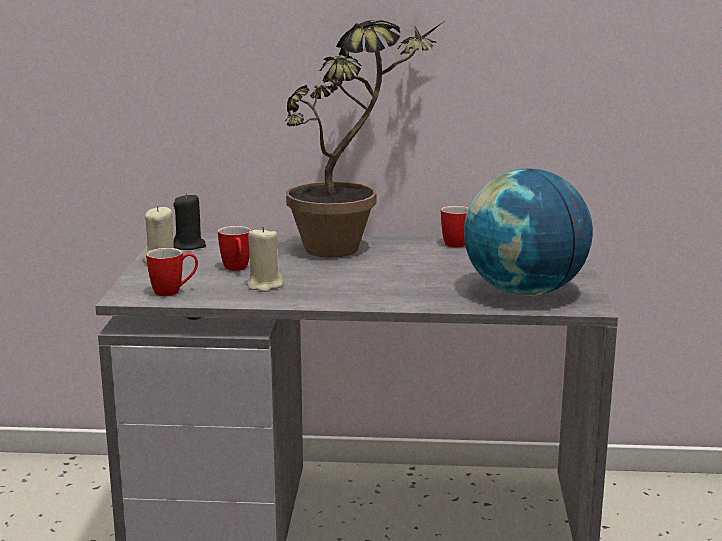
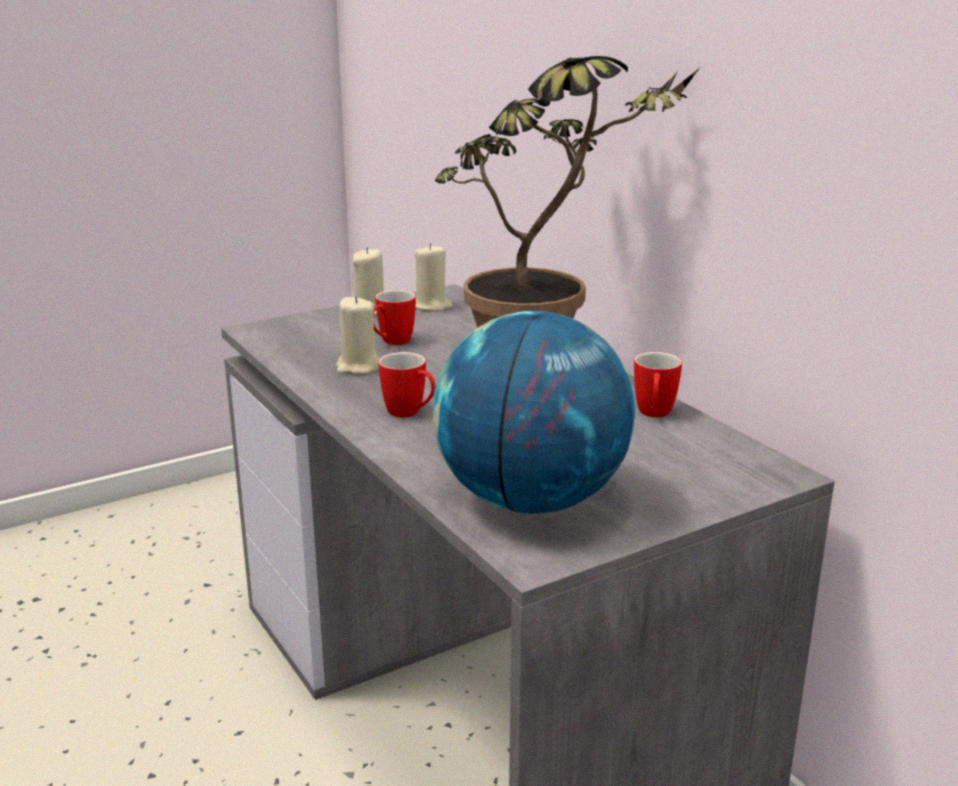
camera: 55 degrees right, 5 degrees up
mug [146,248,198,296] -> mug moved to [378,352,435,417]
black candle [173,193,206,250] -> beige candle [415,243,452,312]

